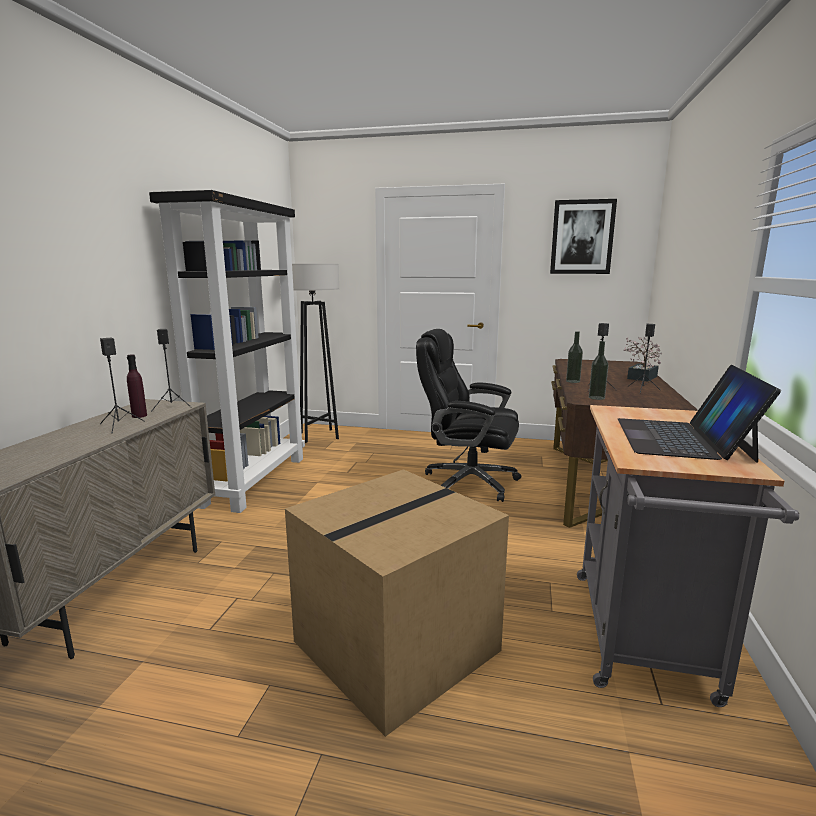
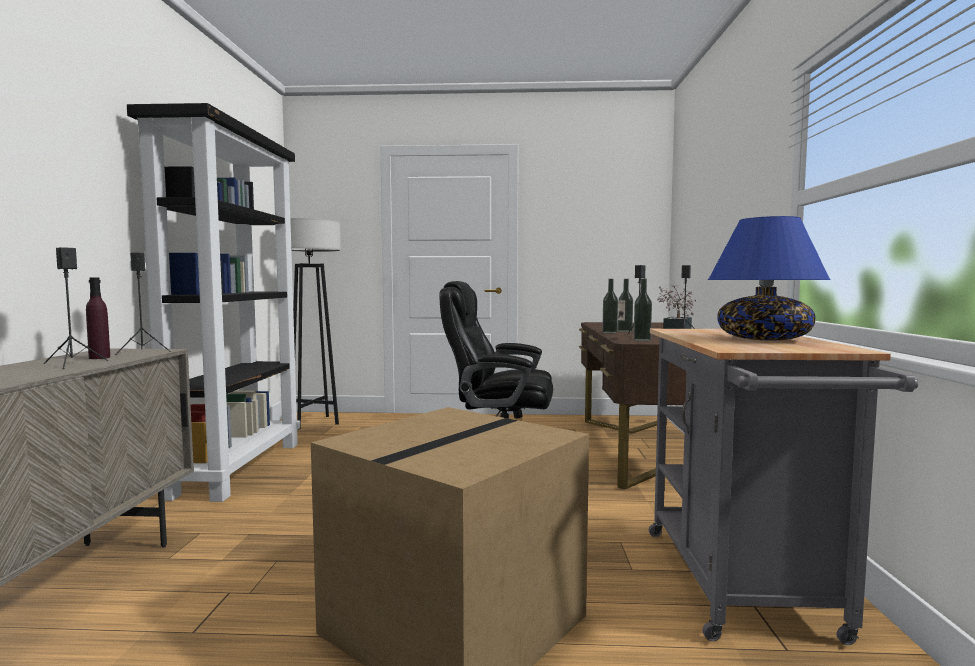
camera: 10 degrees left, 10 degrees down
picture [550,199,617,274] -> none
laptop [618,365,781,463] -> blue table lamp [708,216,831,340]
none -> bottle [618,279,633,332]

